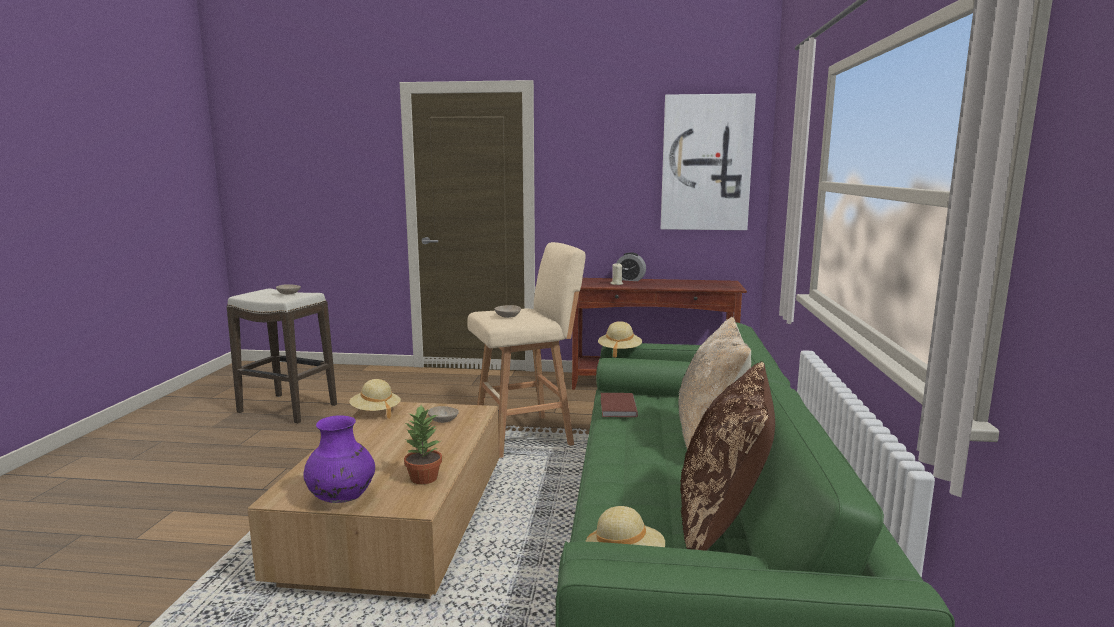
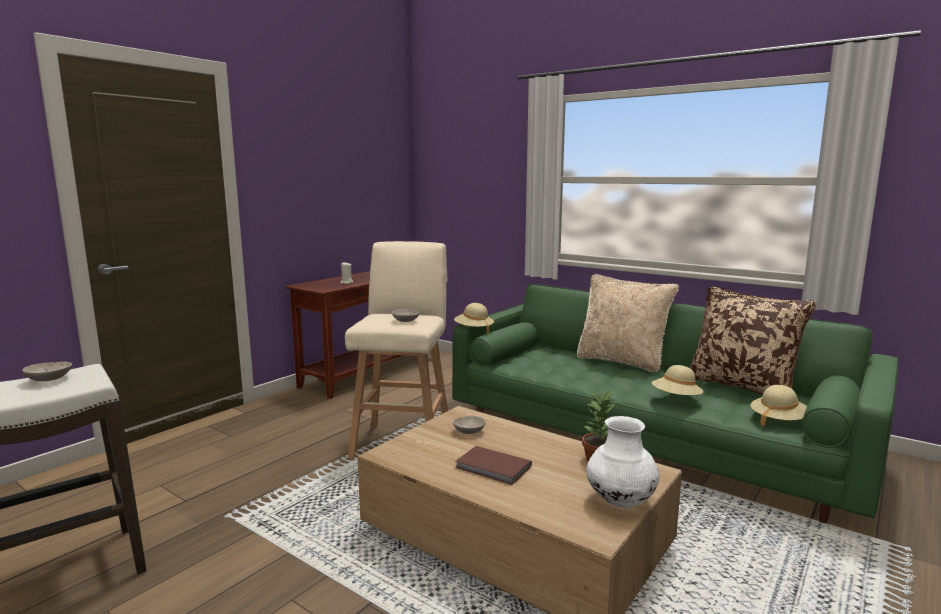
camera: 60 degrees left, 0 degrees up
purple vase [303,415,375,503] -> white vase [587,416,659,508]
beige hat [349,379,401,419] -> beige hat moved to [652,365,704,396]
brown book [600,393,638,417] -> brown book moved to [455,446,532,485]
alarm clock [616,252,646,281] -> none
picture [661,93,756,230] -> none

